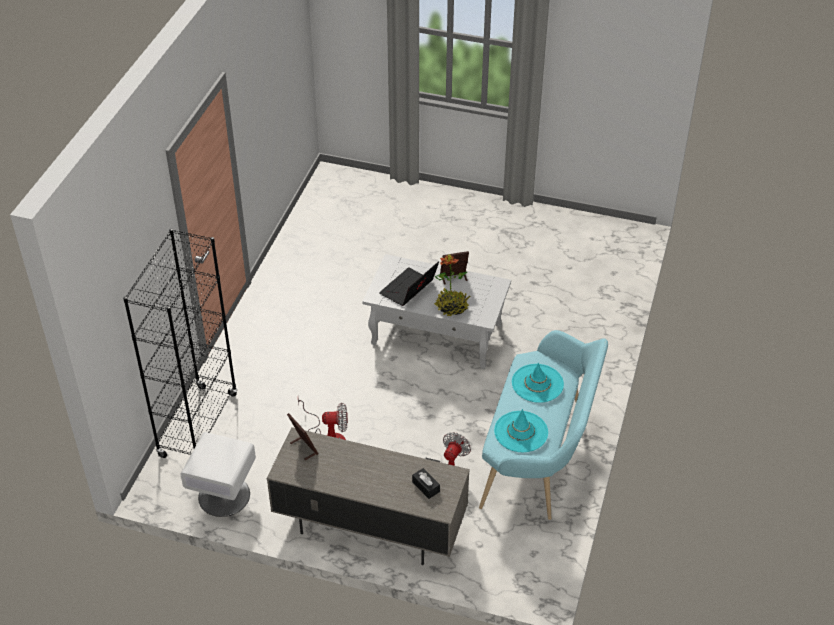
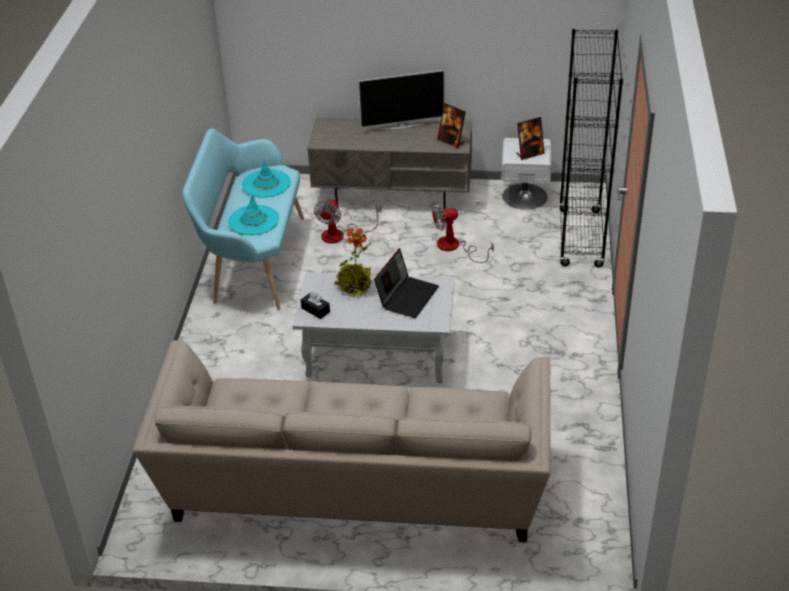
camera: 170 degrees right, 5 degrees down
black tissue box [412,468,440,499] -> black tissue box moved to [301,292,330,319]
picture frame [440,251,469,284] -> picture frame moved to [516,117,545,160]
none -> beige sofa [133,340,551,542]
none -> television [358,70,445,130]

